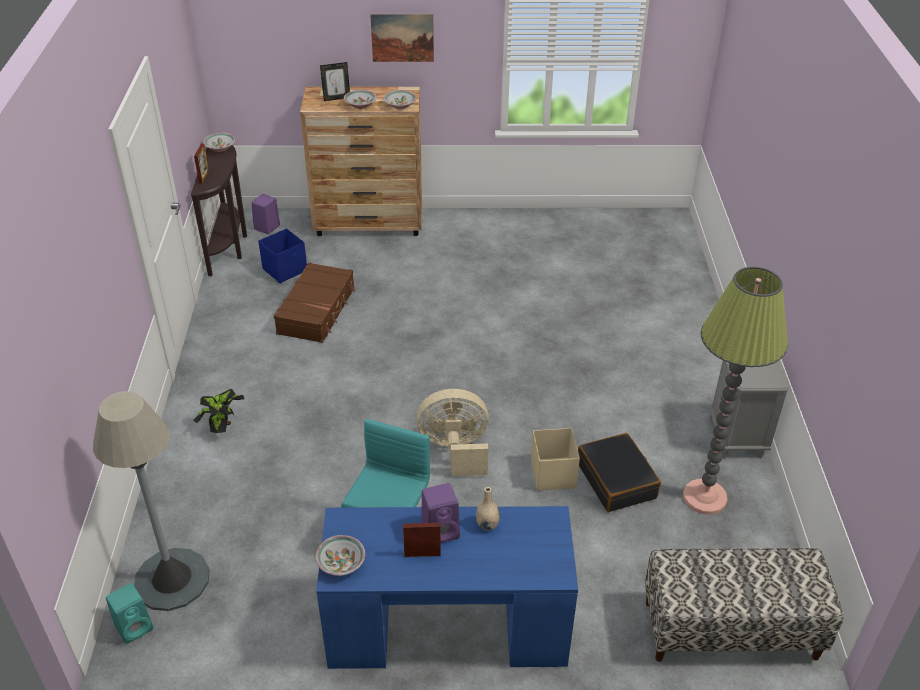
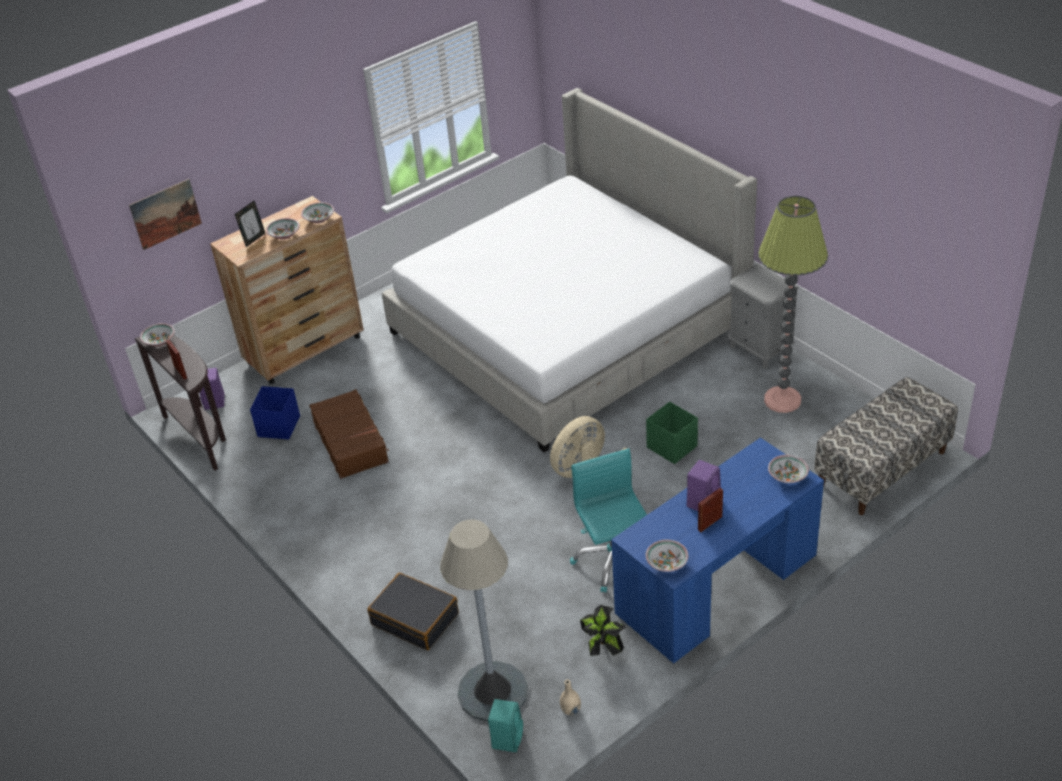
camera: 35 degrees left, 0 degrees up
potted plant [193,389,245,433] -> potted plant moved to [580,605,625,656]
picture [370,14,434,62] -> picture moved to [129,179,202,250]
beige vase [476,487,500,531] -> beige vase moved to [560,680,581,716]
beige storage box [531,428,580,491] -> green storage box [646,402,698,464]
black suitcase [578,433,661,512] -> black suitcase moved to [367,573,458,650]
none -> bed [382,88,757,453]
none -> bowl [768,455,809,483]

